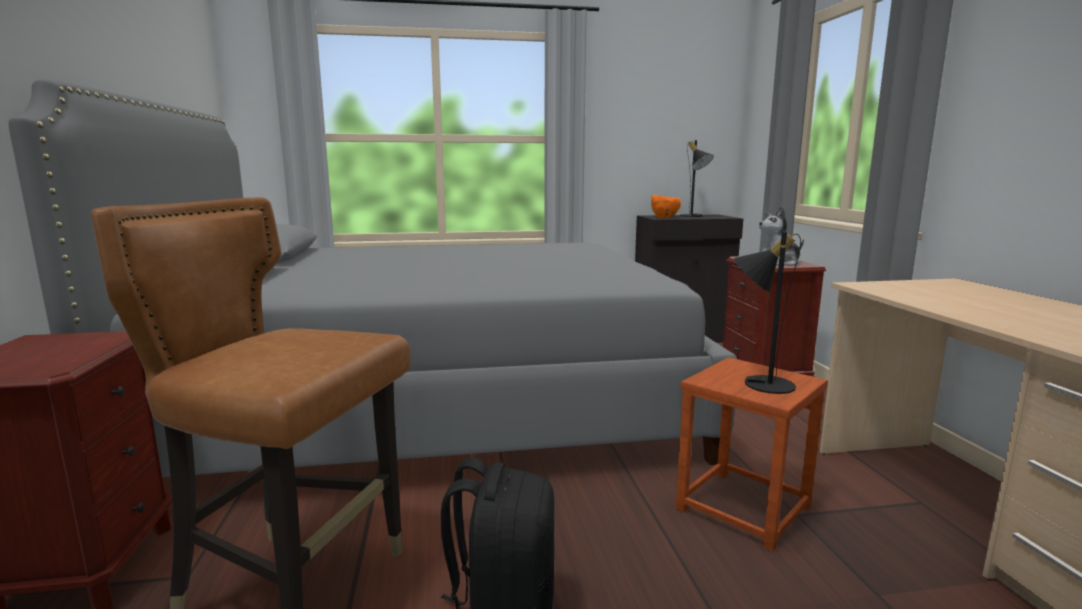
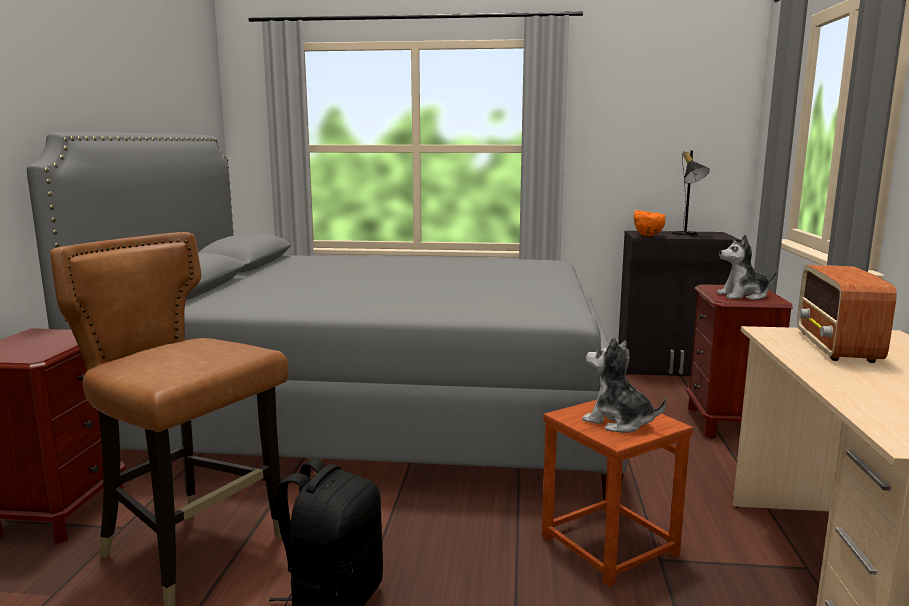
camera: 15 degrees right, 0 degrees up
black table lamp [734,232,801,394] -> plush toy [582,337,667,433]
none -> radio [797,265,897,363]

